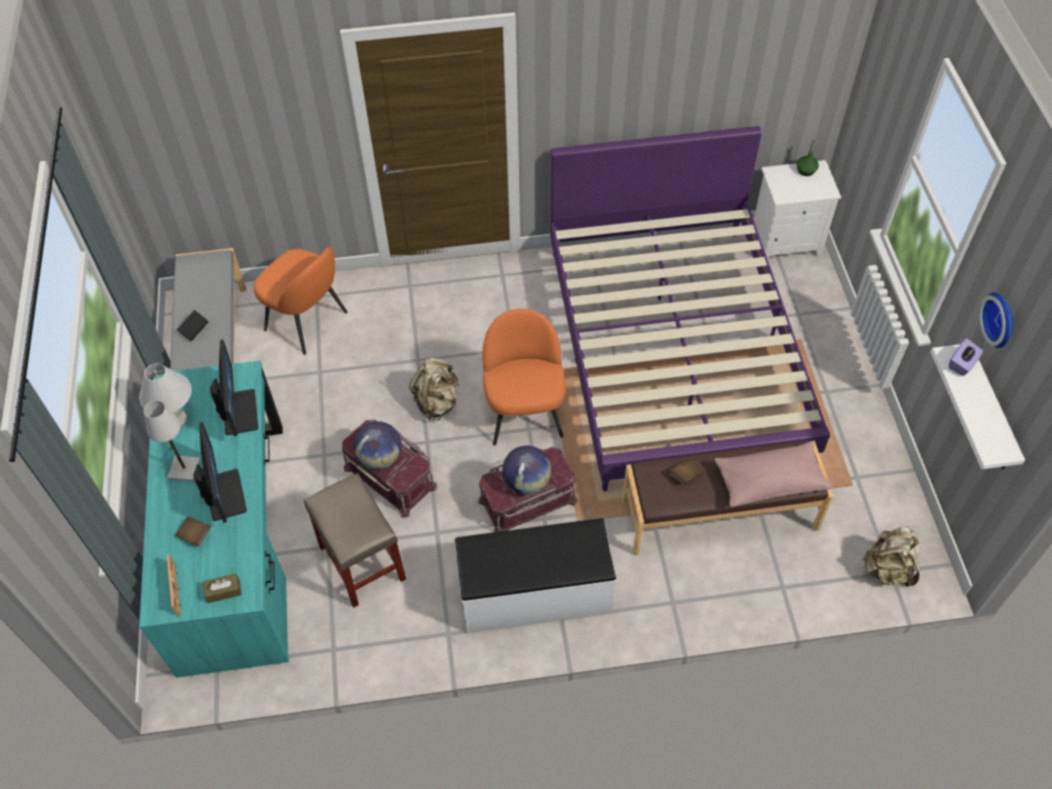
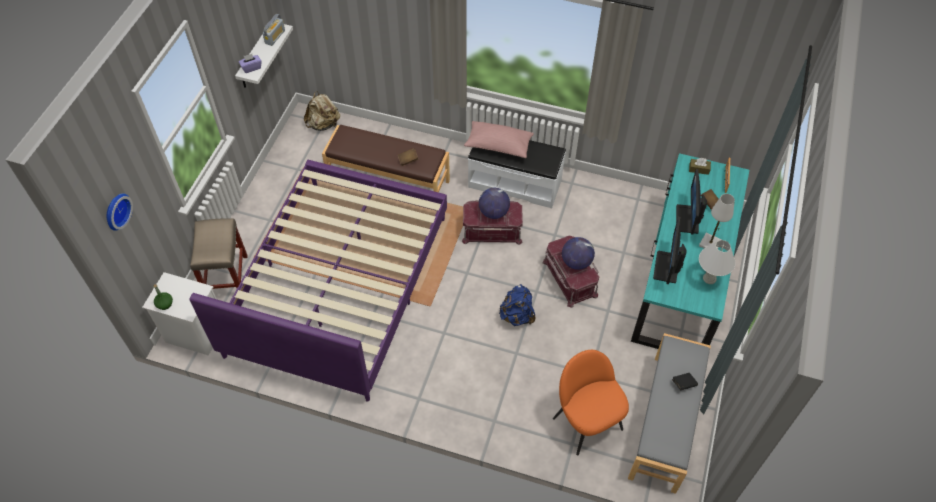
camera: 155 degrees left, 0 degrees up
beige stool [304,473,406,608] -> beige stool moved to [190,218,248,289]
beige backpack [409,358,459,421] -> blue backpack [500,284,535,326]
orange chair [482,309,566,446] -> none
pink pillow [714,441,832,507] -> pink pillow moved to [464,121,534,158]
wall clock [979,292,1013,348] -> wall clock moved to [106,193,133,231]
none -> radio [263,14,285,46]

